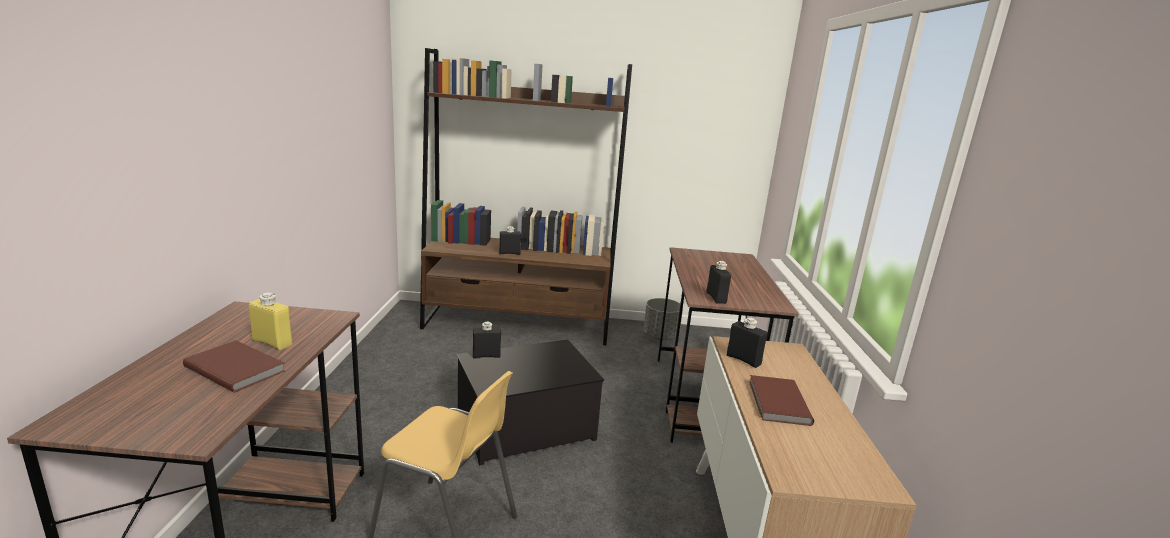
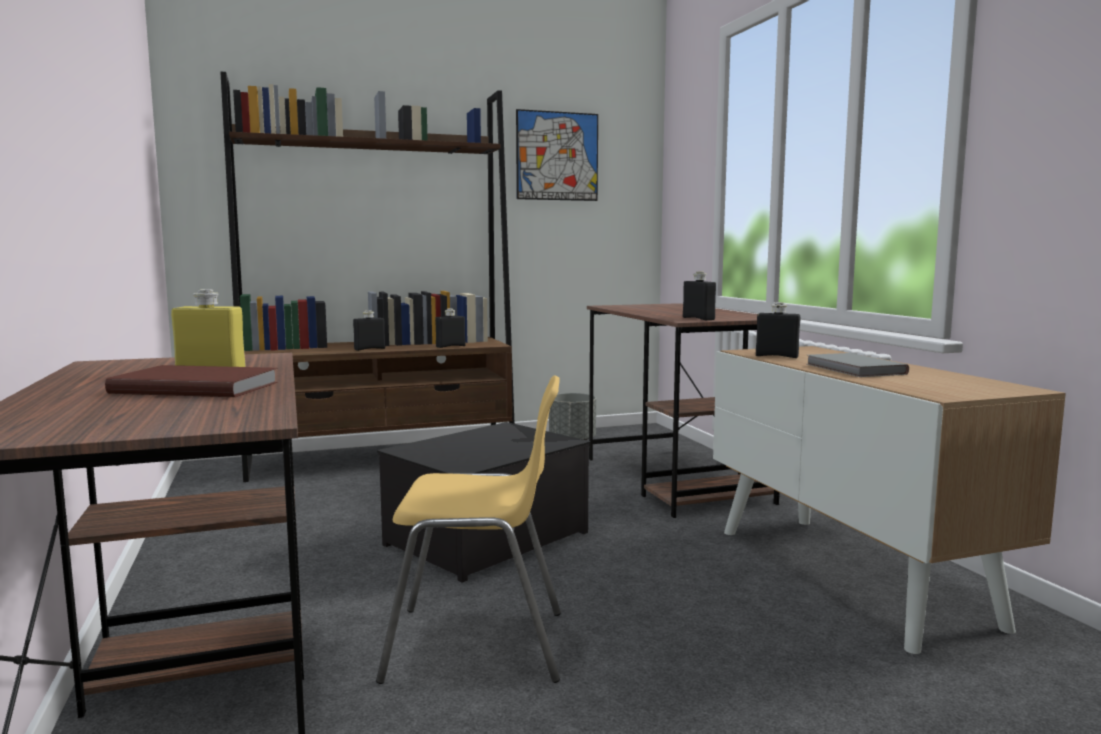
camera: 20 degrees left, 10 degrees down
black bottle [473,322,501,358] -> black bottle moved to [435,309,465,348]
brown book [749,375,814,426] -> grey book [807,353,909,377]
none -> picture [516,109,598,201]

